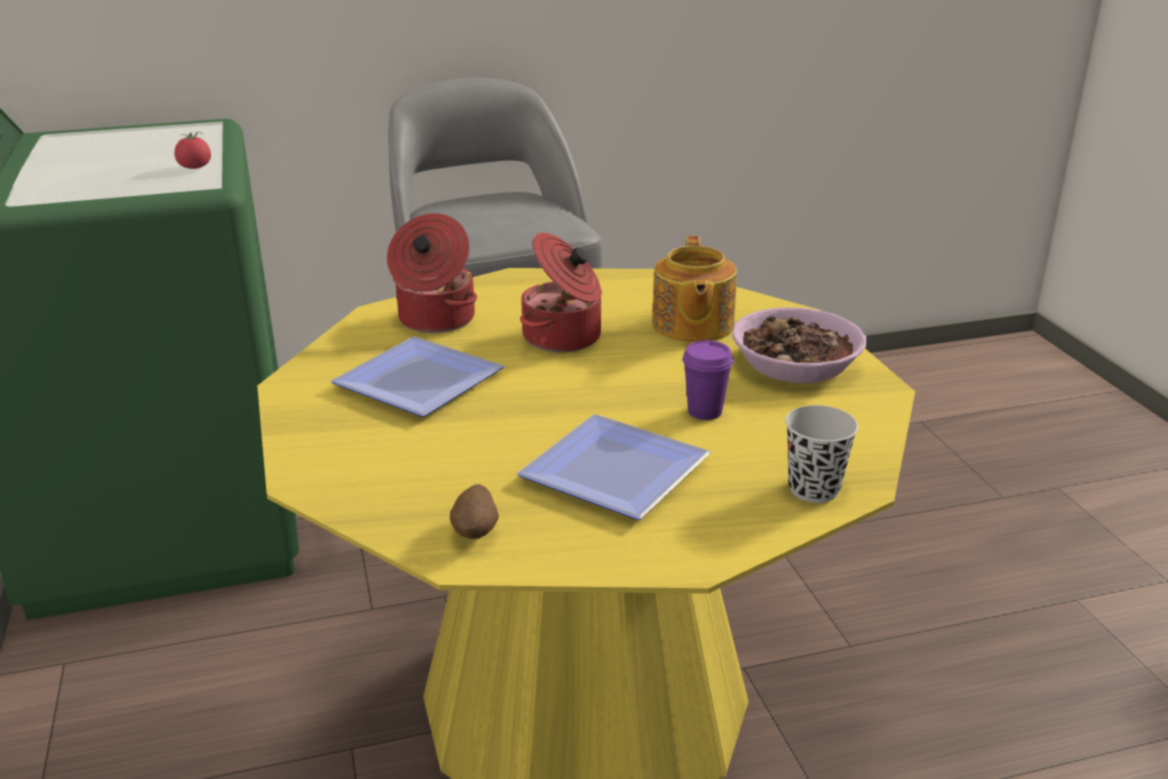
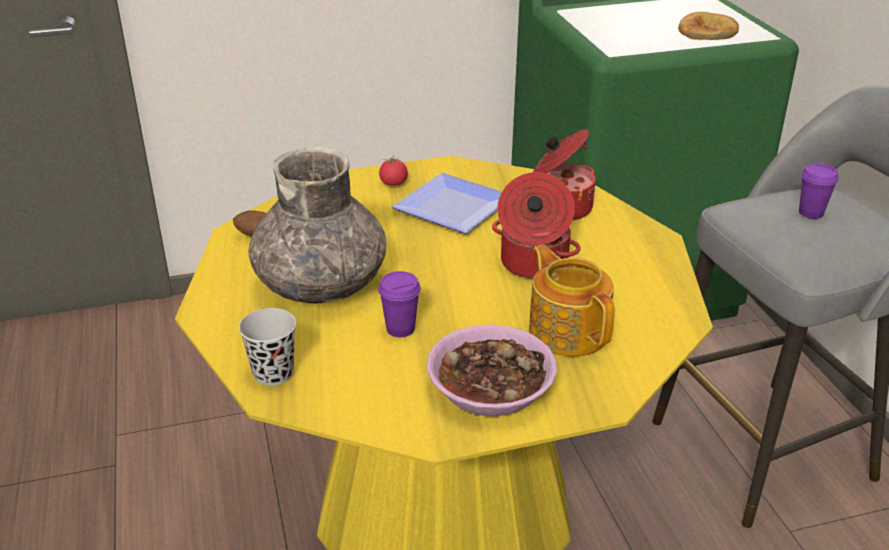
camera: 90 degrees right, 5 degrees up
tomato [174,132,211,169] -> tomato moved to [379,155,408,186]
plate [517,414,711,520] -> grey vase [248,147,387,304]
teapot [652,236,737,342] -> teapot turned 60 degrees clockwise [529,244,615,357]
none -> bread [678,12,739,40]
none -> purple cup [799,163,839,219]

